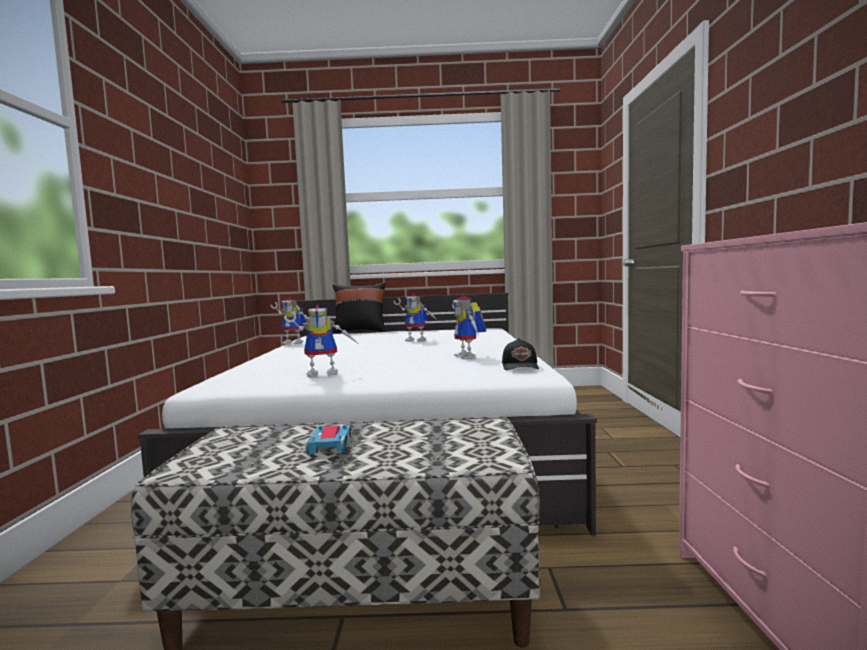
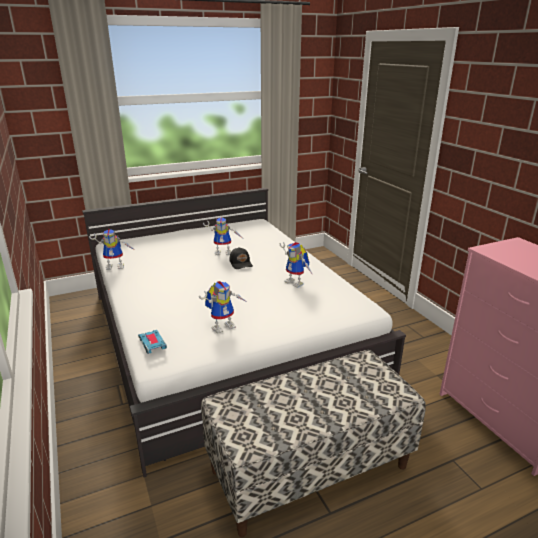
camera: 25 degrees left, 20 degrees up
toy car [305,425,352,454] -> toy car moved to [138,330,167,354]
black pillow [333,282,386,334] -> none
black cap [502,338,539,370] -> black cap moved to [229,247,253,269]

